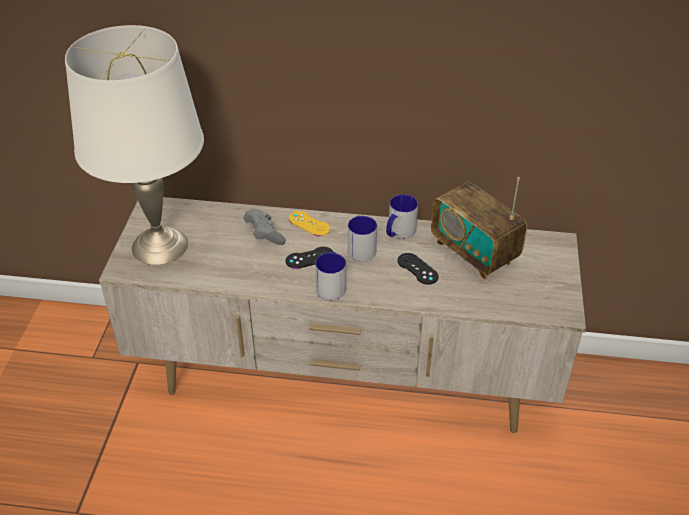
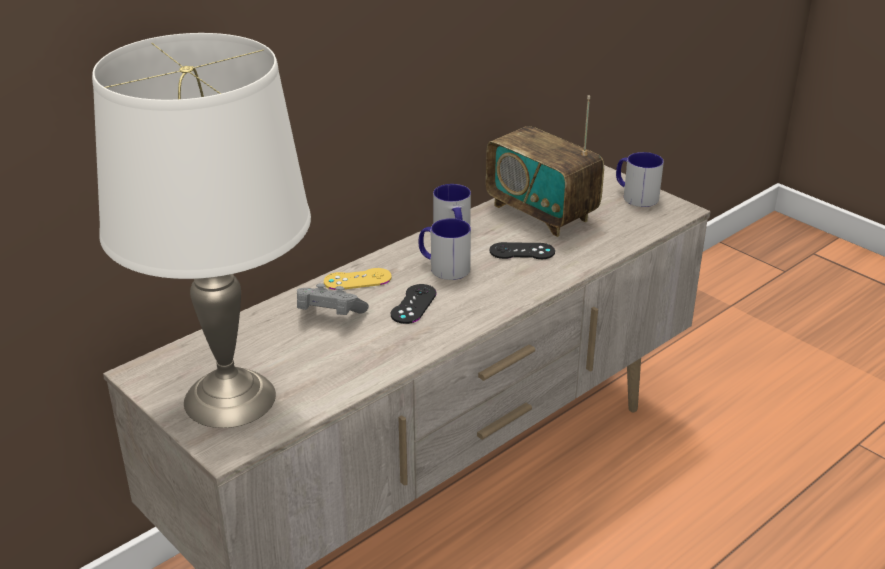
camera: 50 degrees left, 10 degrees down
mug [315,252,346,300] -> mug moved to [616,152,664,207]
radio [431,177,527,279] -> radio turned 45 degrees clockwise [486,95,604,237]

